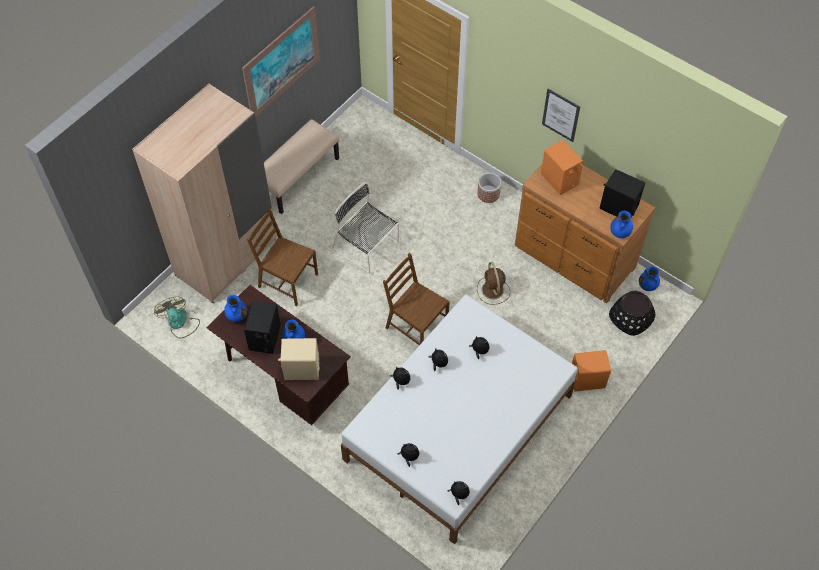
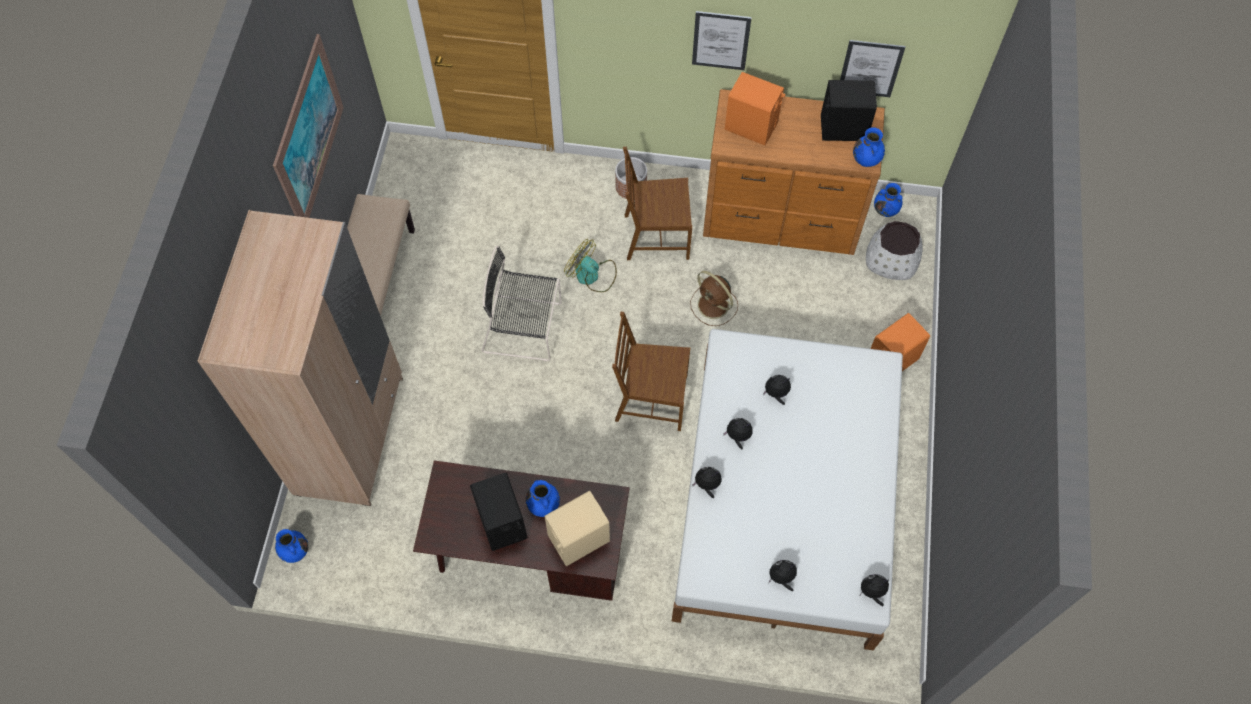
camera: 30 degrees left, 5 degrees up
fan [154,297,200,339] -> fan moved to [564,239,617,292]
blue vase [224,295,247,322] -> blue vase moved to [275,529,308,563]
brown chair [247,209,318,306] -> brown chair moved to [623,147,692,260]
black planter [609,291,655,336] -> white planter [866,221,923,280]
none -> picture [840,40,905,97]

